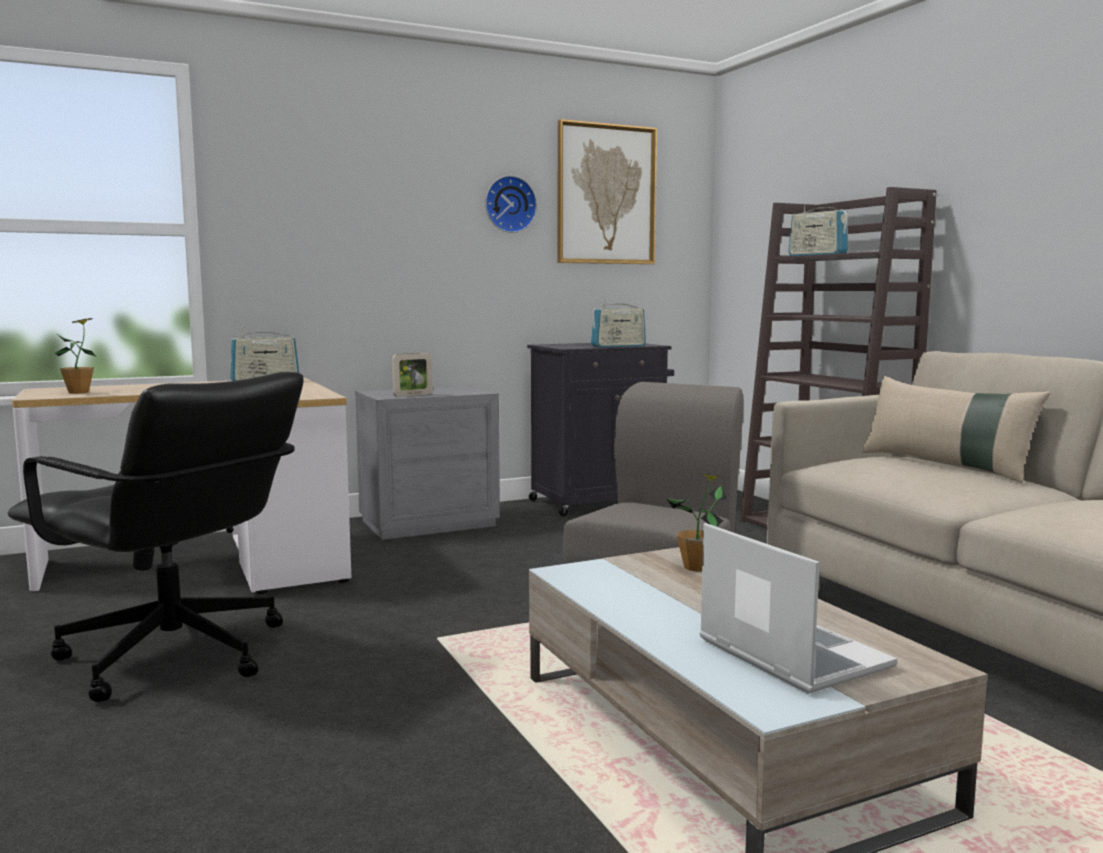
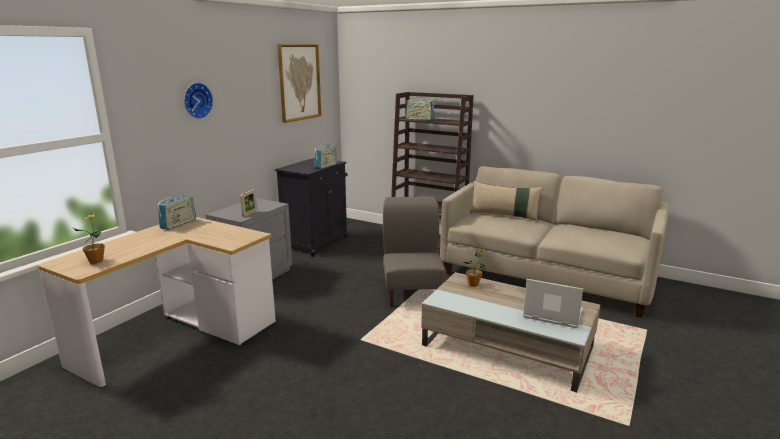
camera: 35 degrees left, 10 degrees up
black office chair [8,372,303,702] -> none
wall clock [485,175,537,233] -> wall clock moved to [184,83,213,119]

